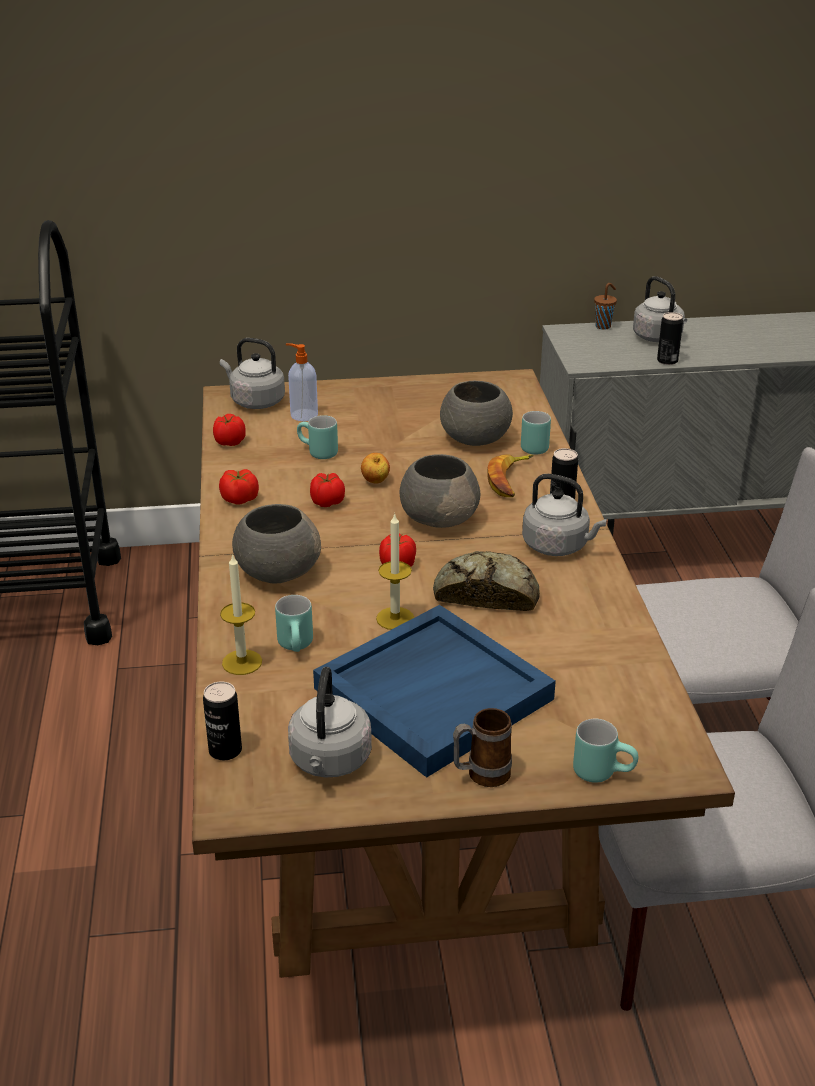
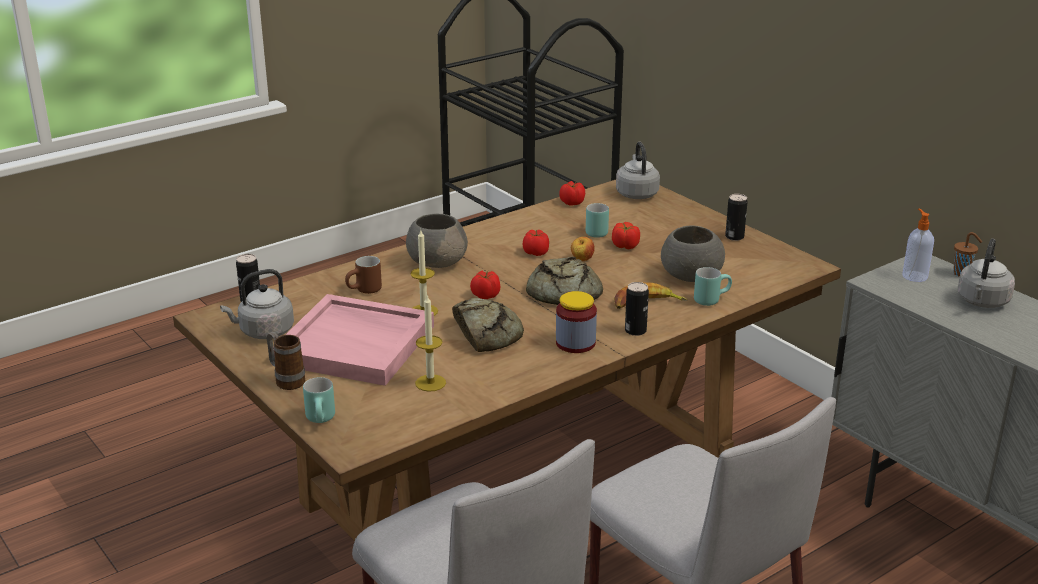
camera: 60 degrees right, 5 degrees down
tomato [219,469,259,505] -> tomato moved to [612,222,640,249]
candle [220,553,262,675] -> candle moved to [415,296,446,392]
turquoise mug [275,595,313,652] -> brown mug [345,256,382,294]
soap dispenser [286,343,318,421] -> soap dispenser moved to [902,208,934,282]
blue tray [313,605,556,778] -> pink tray [273,294,434,386]
grey bowl [399,454,480,528] -> bread [526,257,603,305]
grey kettle [522,474,607,556] -> jar [556,291,597,353]
can [657,312,683,365] -> can moved to [725,194,748,241]

